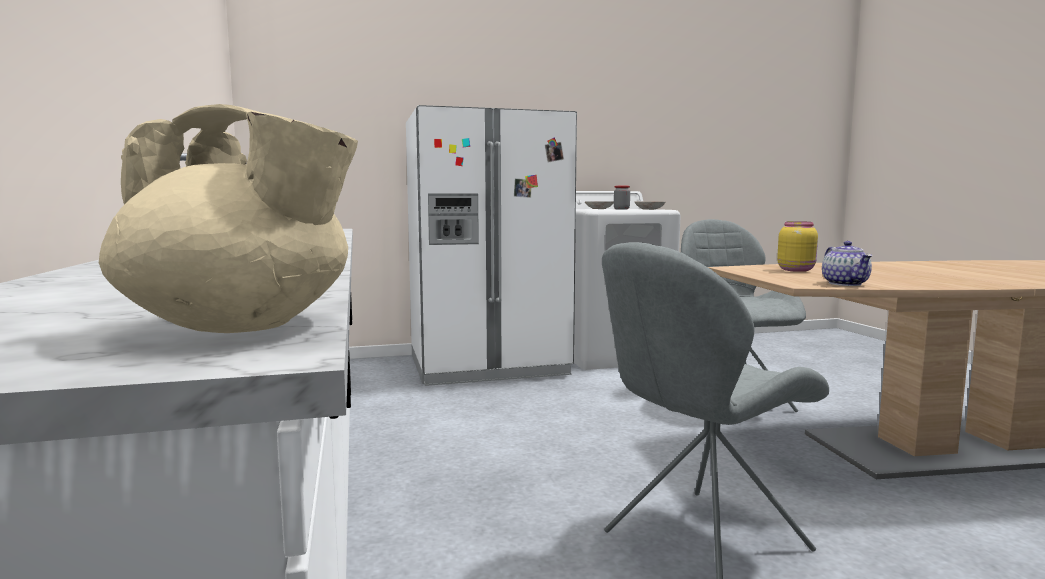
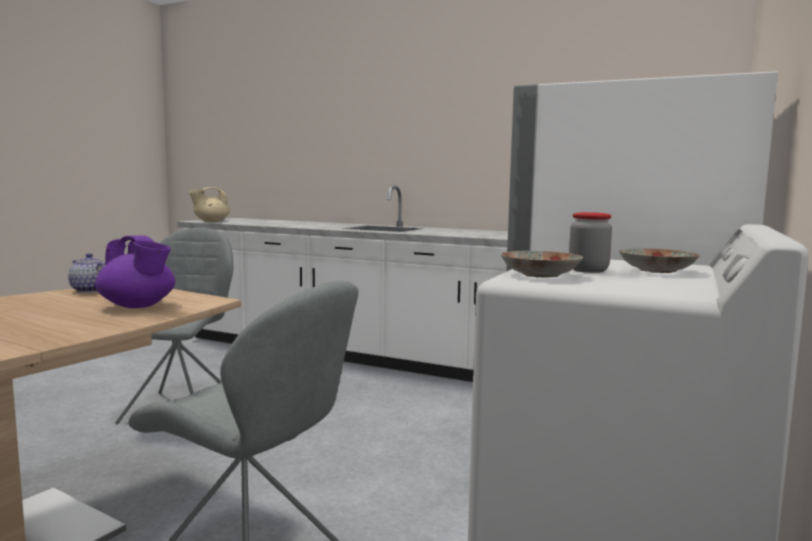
camera: 130 degrees right, 0 degrees up
yellow jar [777,221,818,272] -> purple teapot [95,235,175,308]

